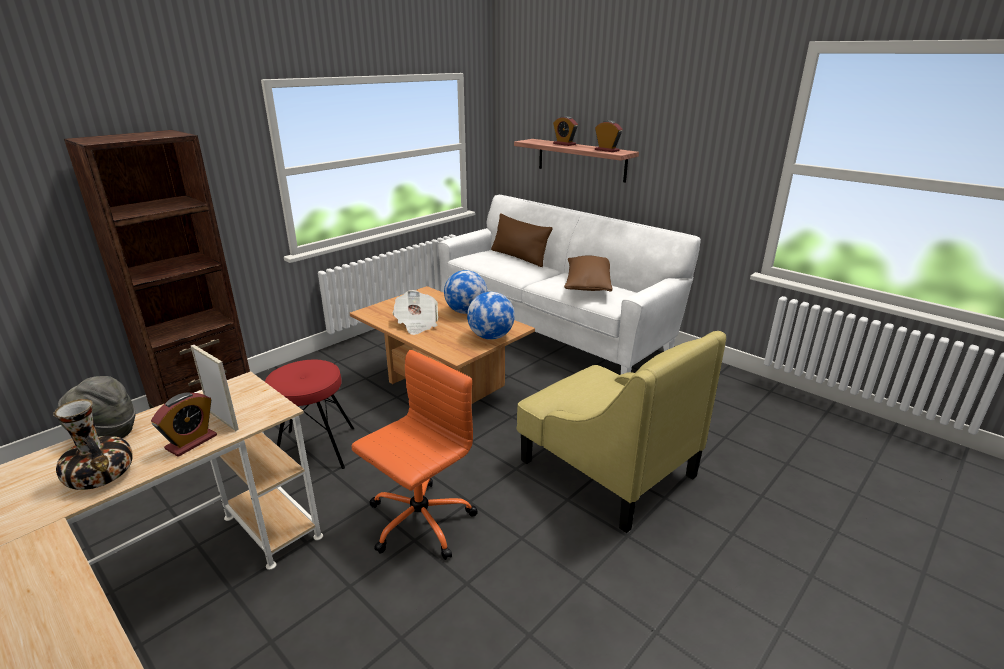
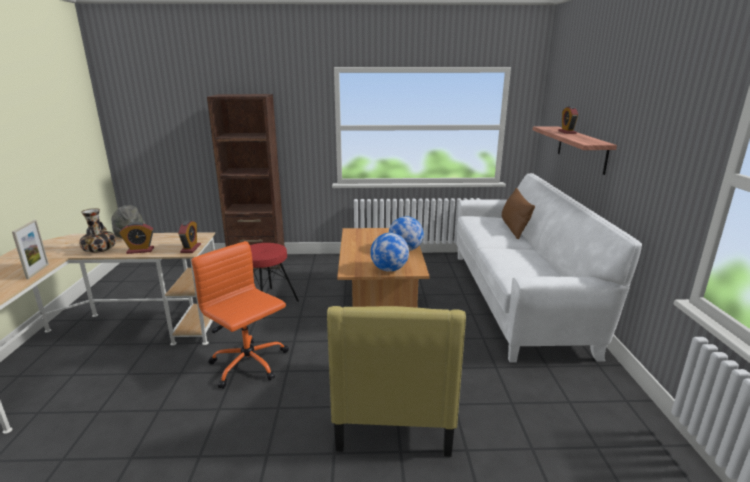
camera: 45 degrees right, 5 degrees down
picture frame [191,345,239,431] -> picture frame moved to [12,220,49,279]
orange office chair [352,350,478,560] -> orange office chair turned 135 degrees counterclockwise [191,241,289,389]
newspaper [393,290,438,335] -> none
brown pillow [564,255,612,291] -> none
alarm clock [595,120,623,152] -> alarm clock moved to [178,220,201,253]

